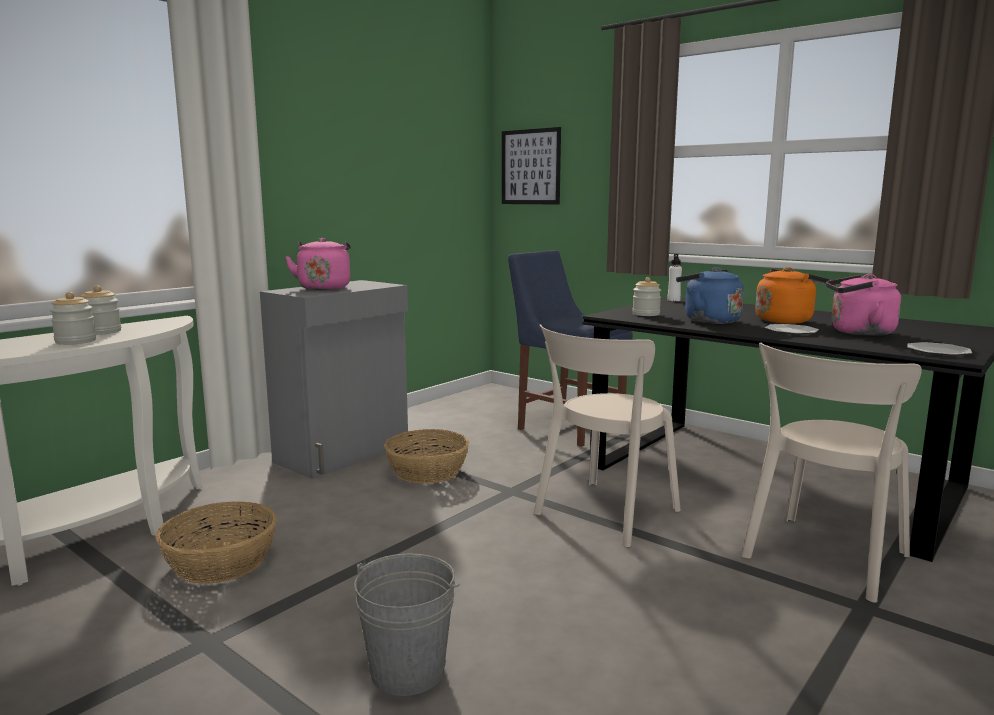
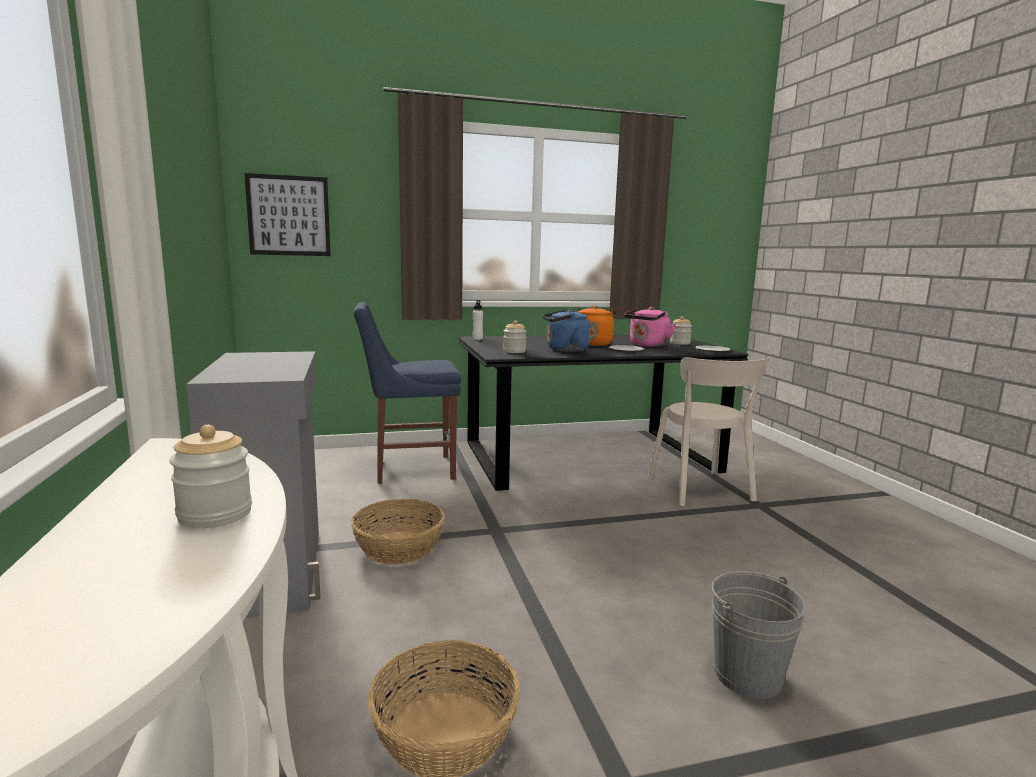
camera: 55 degrees left, 0 degrees up
jar [81,286,121,335] -> jar moved to [670,316,692,345]
pink kettle [285,238,351,290] -> none
beige chair [534,324,681,547] -> none

